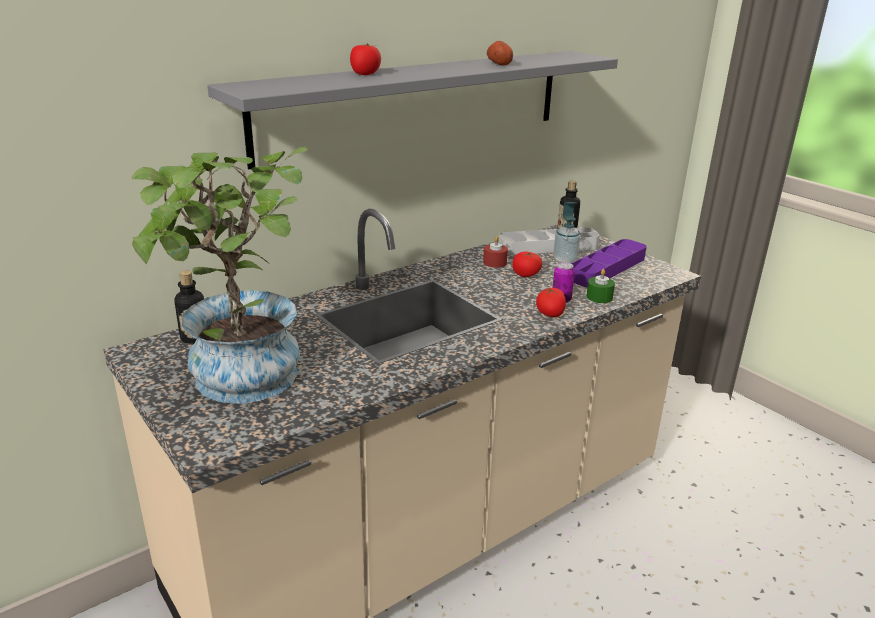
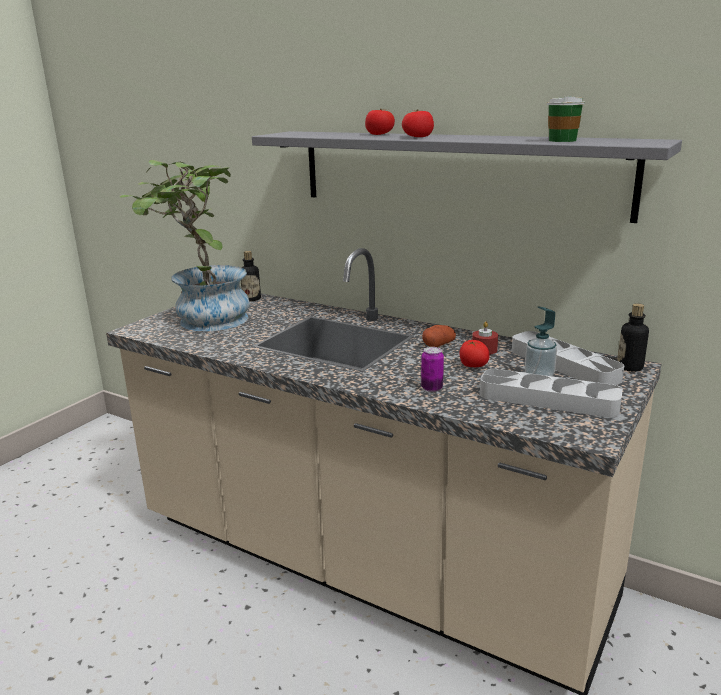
camera: 70 degrees right, 5 degrees down
potato [487,41,513,66] -> potato moved to [422,325,456,347]
tomato [536,288,566,317] -> tomato moved to [402,110,434,137]
purple tray [571,239,647,287] -> grey tray [480,369,623,418]
green candle [586,269,615,303] -> none
none -> cup [547,96,585,142]

